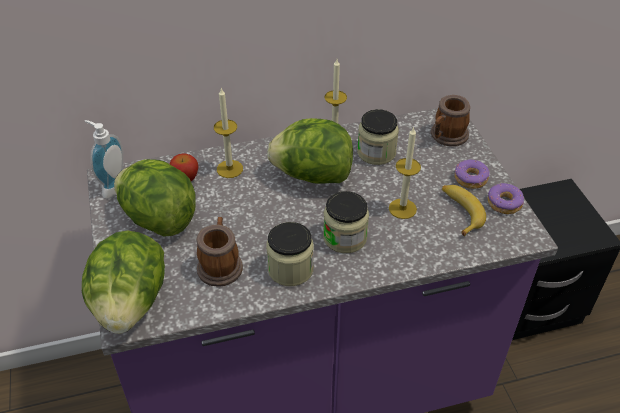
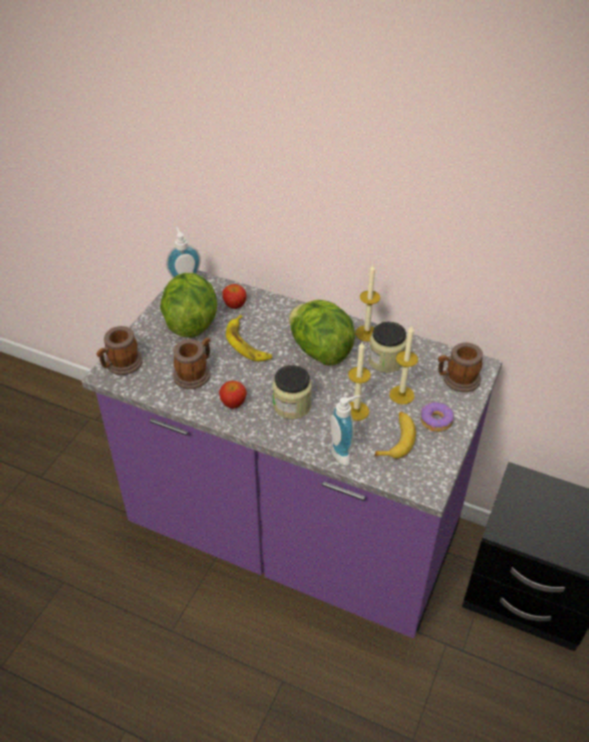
camera: 40 degrees right, 0 degrees up
lettuce [82,231,165,334] -> mug [97,326,143,375]
candle [214,88,243,178] -> candle moved to [389,325,418,405]
jar [266,222,314,286] -> apple [219,381,247,409]
donut [488,183,525,214] -> none
none -> banana [226,315,272,362]
none -> soap dispenser [331,395,360,466]

